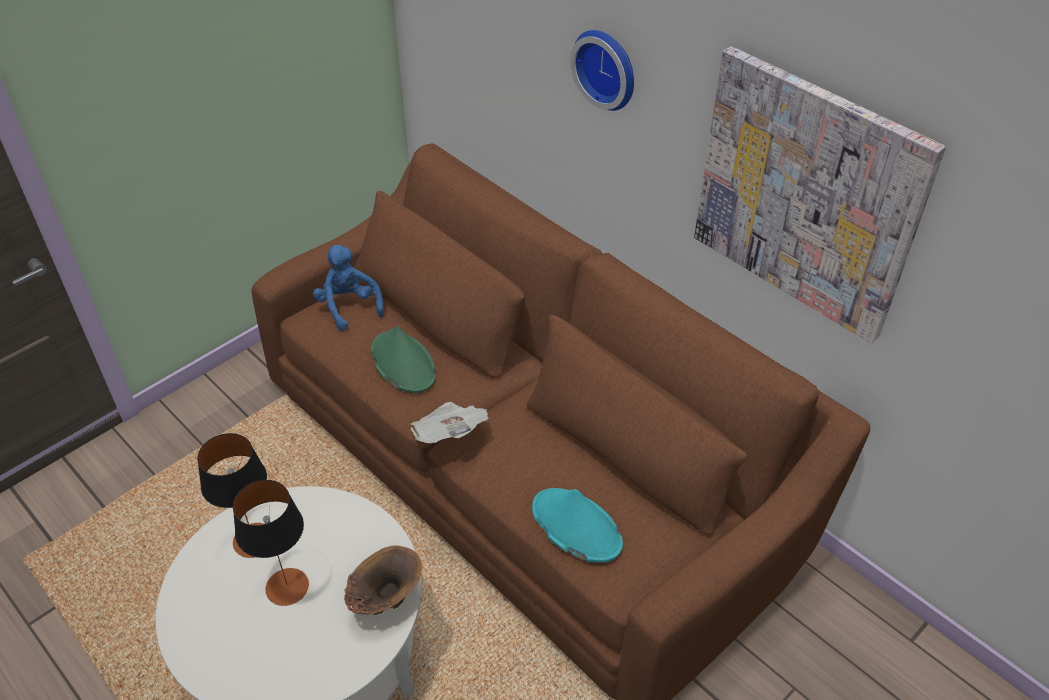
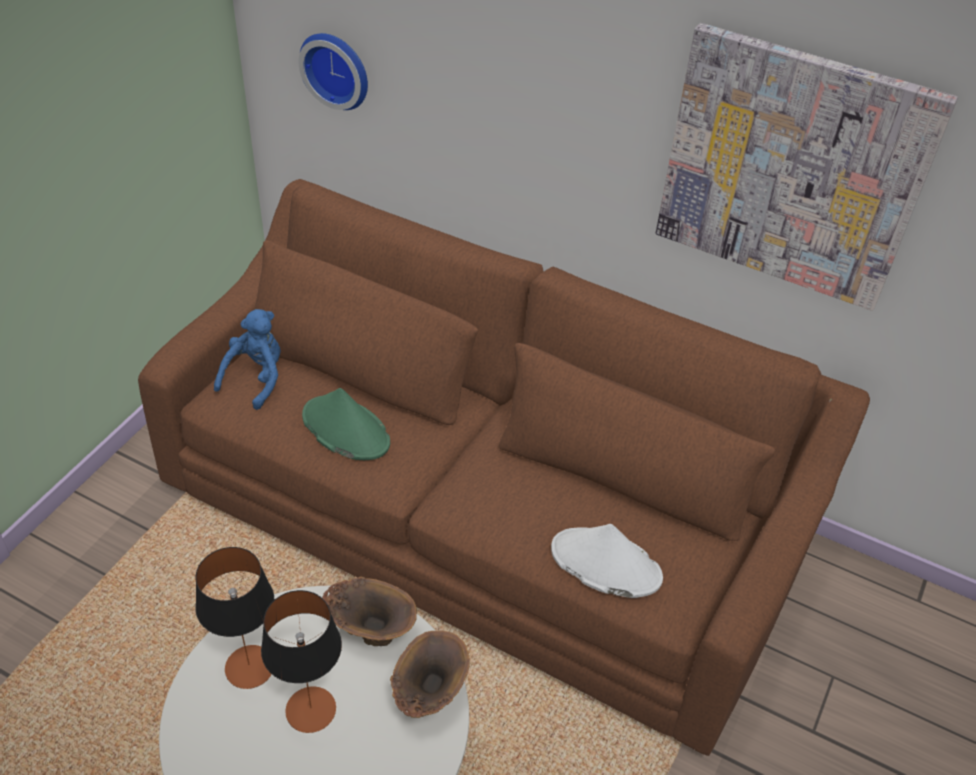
camera: 20 degrees left, 0 degrees up
blue plush toy [313,245,384,331] -> blue plush toy turned 75 degrees clockwise [214,309,281,410]
newspaper [411,402,488,443] -> none
turquoise hat [532,488,623,563] -> white hat [551,524,663,598]
wall clock [570,30,634,111] -> wall clock moved to [299,33,368,110]
none -> brown vase [322,576,417,646]

